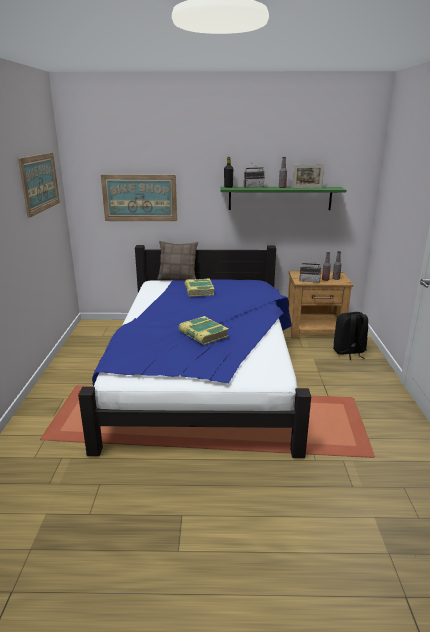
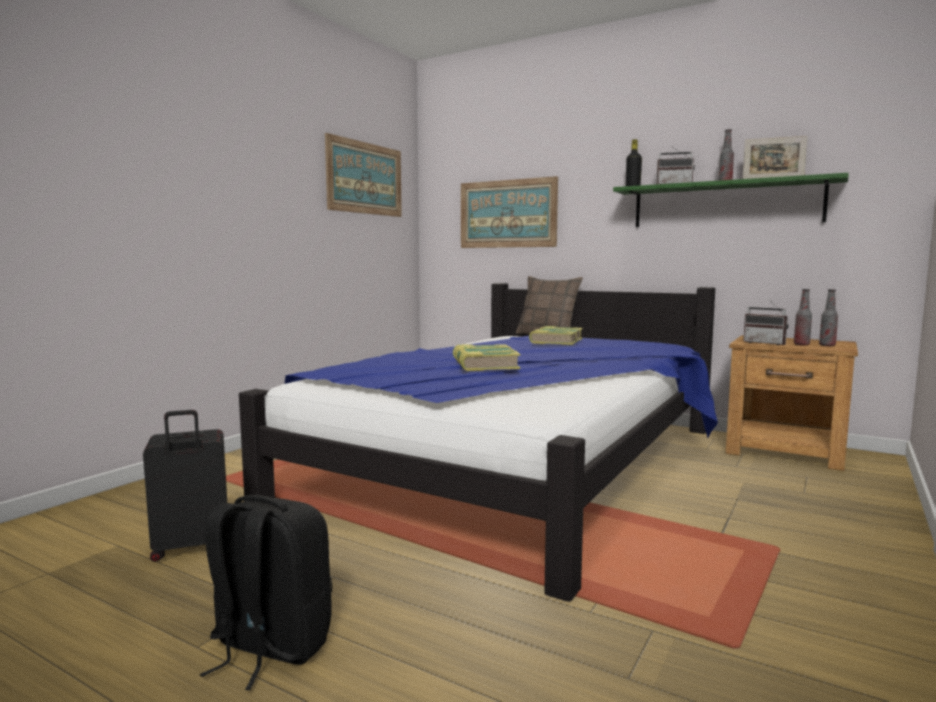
camera: 30 degrees right, 15 degrees down
black backpack [333,312,368,360] -> black backpack moved to [200,495,332,690]
none -> black suitcase [143,410,227,562]

